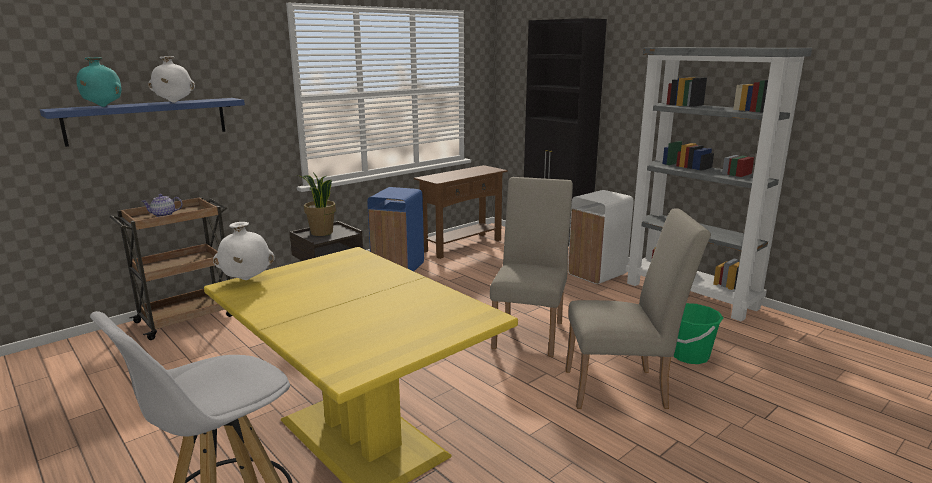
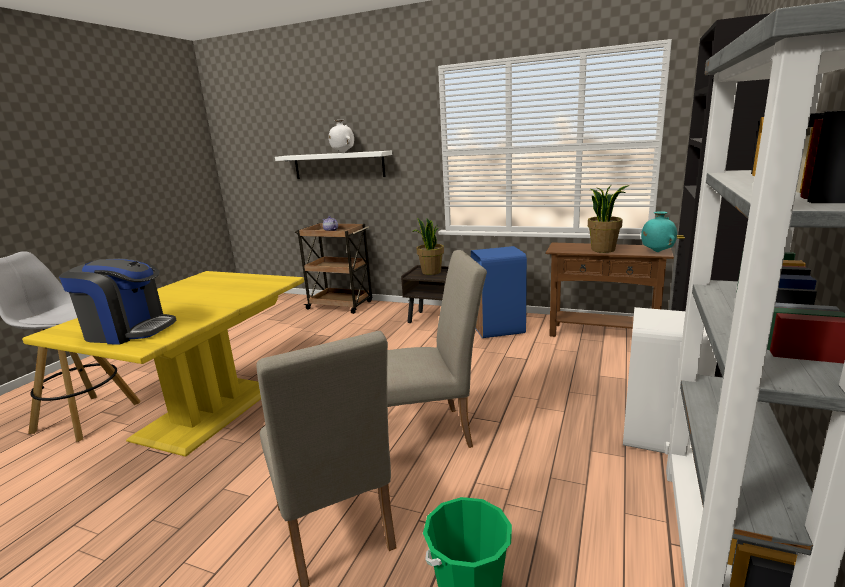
camera: 65 degrees right, 0 degrees up
blue shelf [40,98,245,147] -> white shelf [275,151,392,179]
turquoise vase [76,57,122,107] -> turquoise vase moved to [641,211,677,252]
white vase [213,222,274,280] -> none
none -> coffee machine [59,258,176,345]
none -> potted plant [588,184,629,253]

